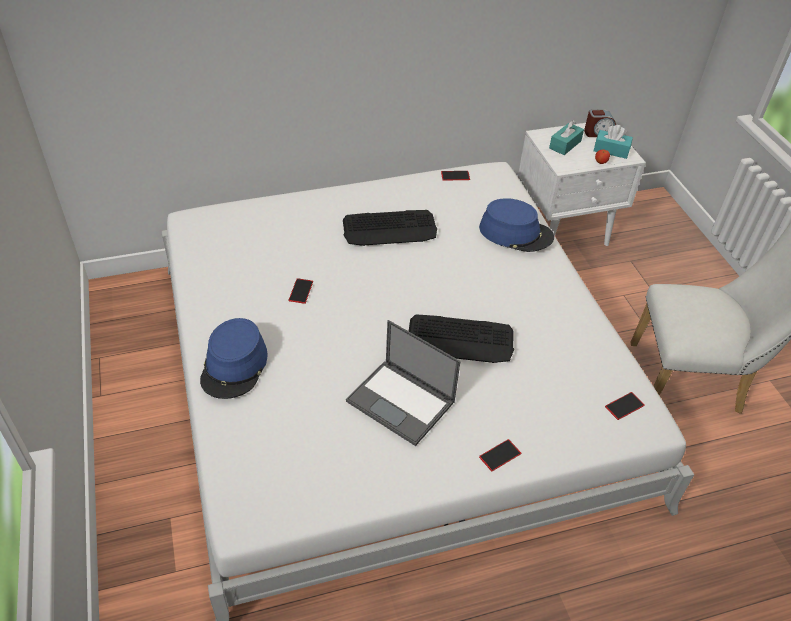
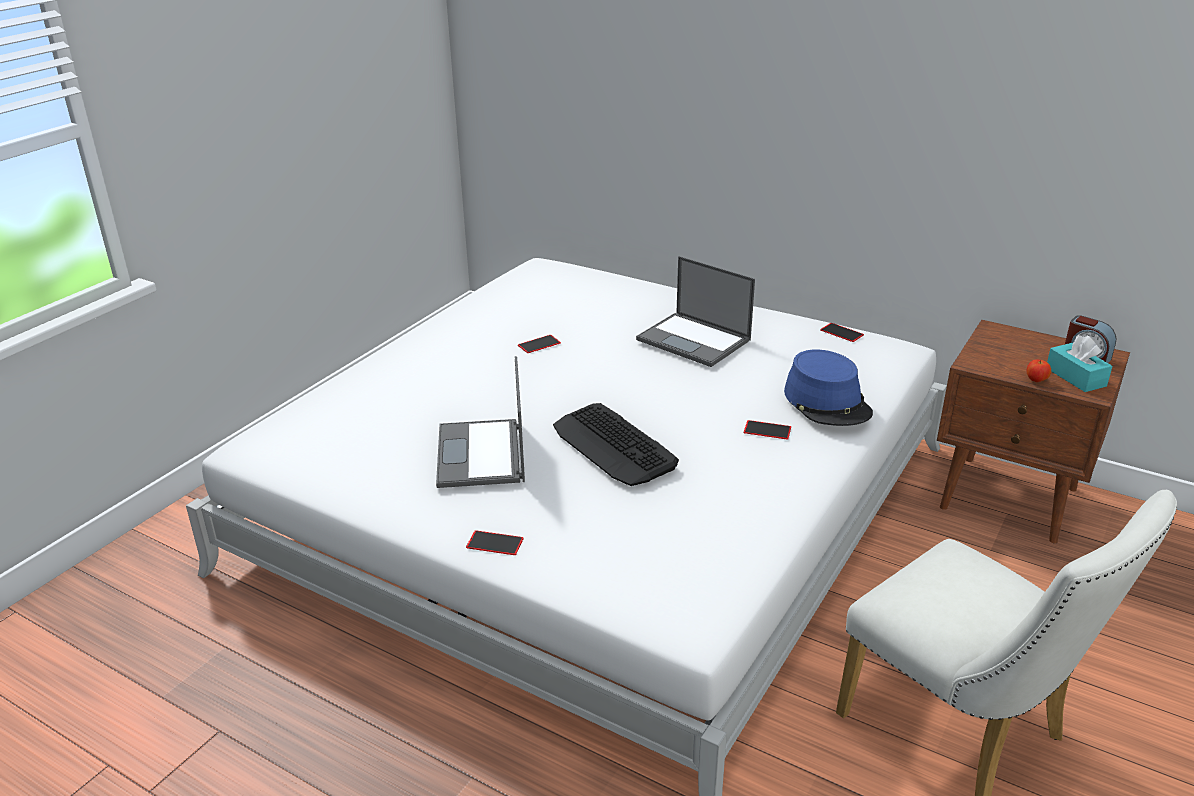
camera: 50 degrees right, 15 degrees down
blue hat [200,318,268,399] -> none
keyboard [343,210,437,246] -> laptop [636,256,755,367]
white nightstand [518,123,646,246] -> brown nightstand [937,320,1130,543]
turquoise tissue box [549,120,584,155] -> none
phone [605,392,645,420] -> phone moved to [744,420,791,440]

